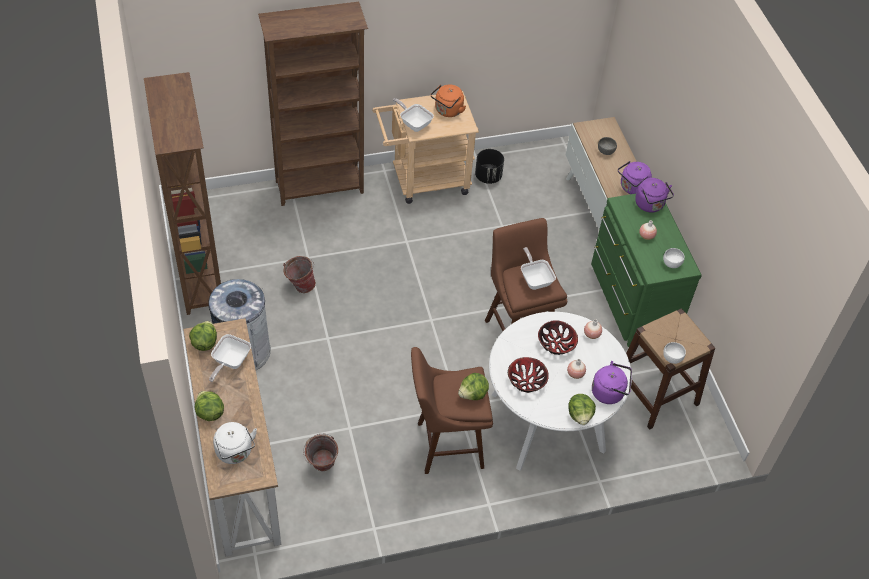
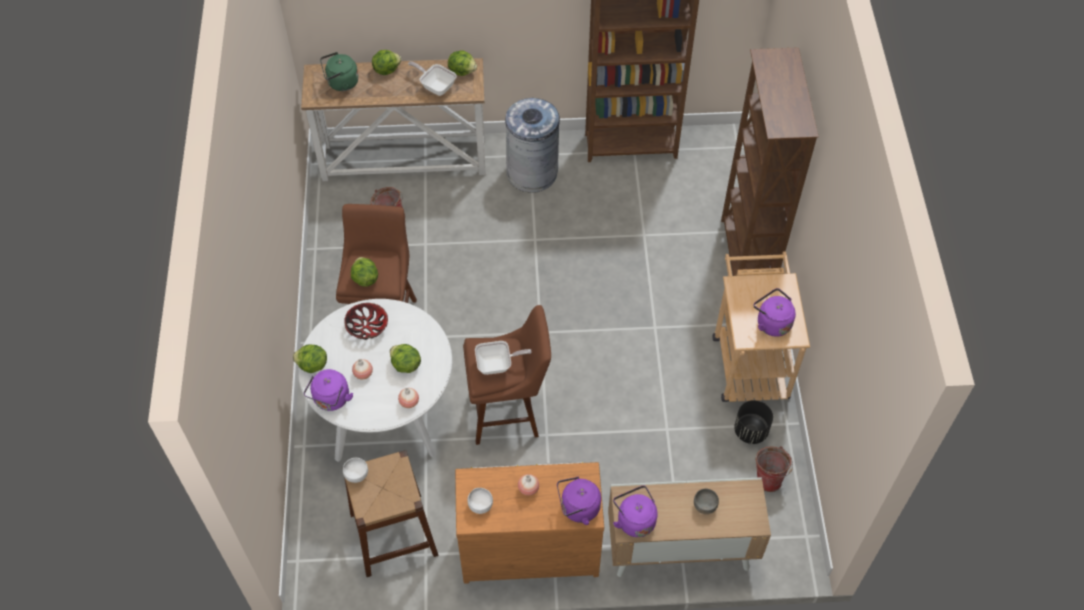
camera: 105 degrees right, 5 degrees up
white kettle [213,422,257,464] -> green kettle [320,52,359,91]
bucket [283,256,316,293] -> bucket moved to [755,446,793,492]
frying pan [393,98,434,132] -> none
orange kettle [430,84,466,117] -> purple kettle [753,288,796,337]
bowl [538,320,578,355] -> lettuce [390,344,421,373]
green dresser [591,194,702,347] -> brown dresser [455,462,604,584]

